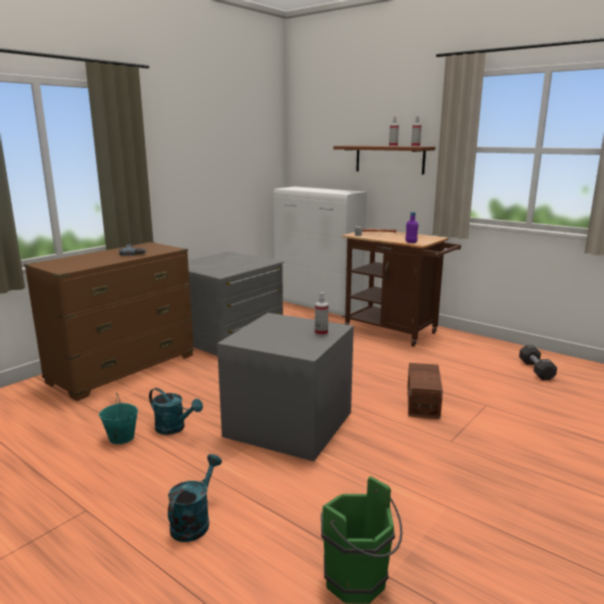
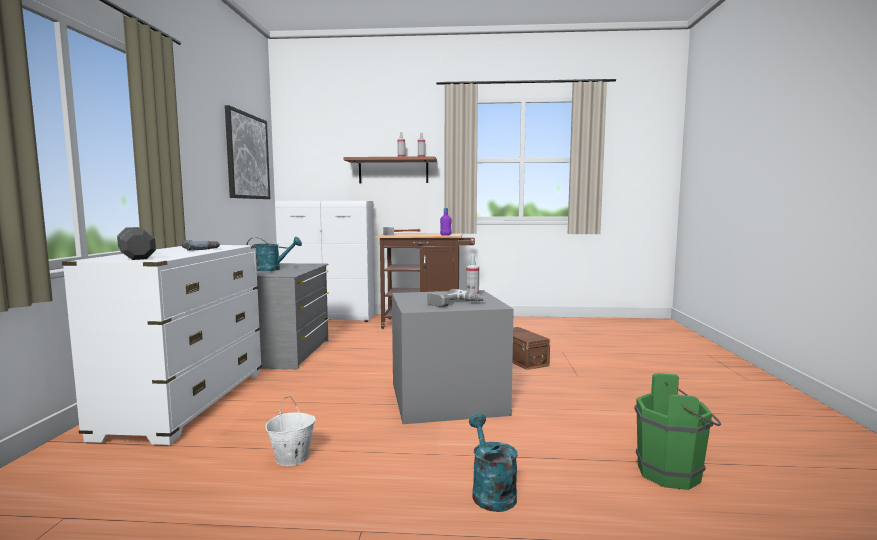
camera: 35 degrees left, 10 degrees down
brown dresser [24,242,194,401] -> white dresser [62,245,262,445]
turquoise bucket [99,393,138,444] -> white bucket [266,396,316,466]
turquoise watering can [149,388,203,435] -> turquoise watering can moved to [246,236,302,271]
black dumbbell [519,345,557,380] -> black dumbbell moved to [117,227,156,260]
none -> picture [225,105,270,199]
none -> power drill [427,289,485,307]

